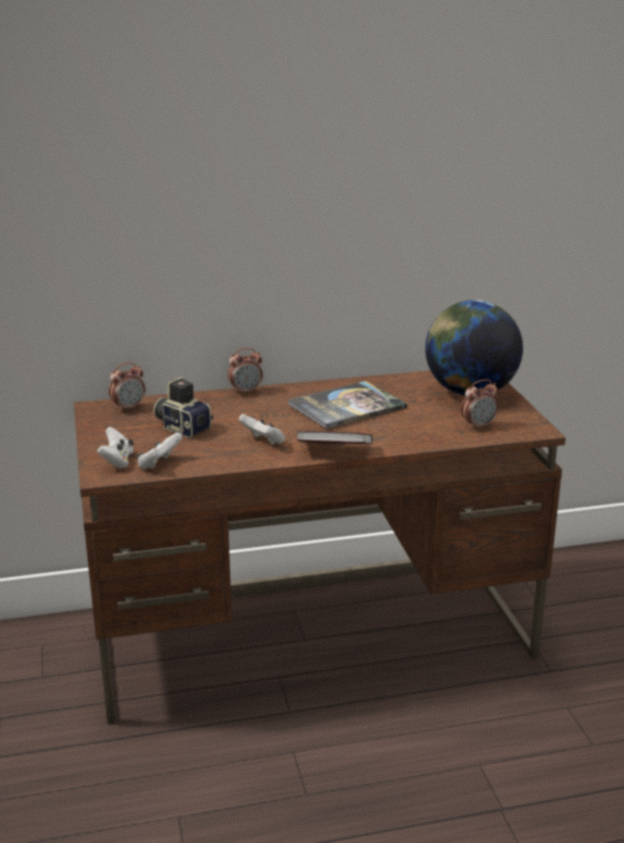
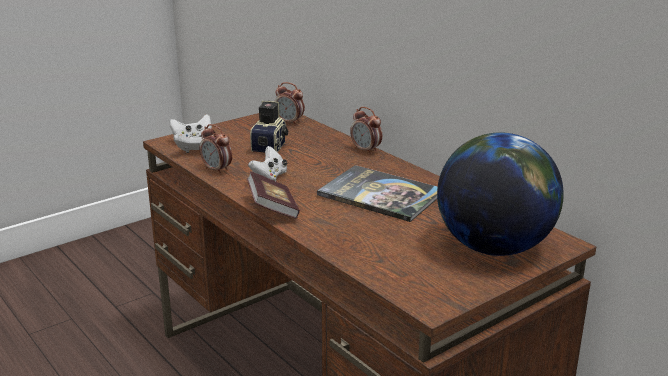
camera: 65 degrees right, 0 degrees up
alarm clock [461,379,499,430] -> alarm clock moved to [200,124,232,175]

